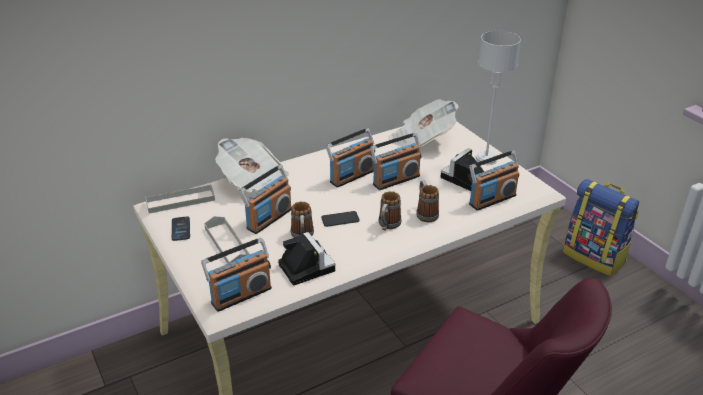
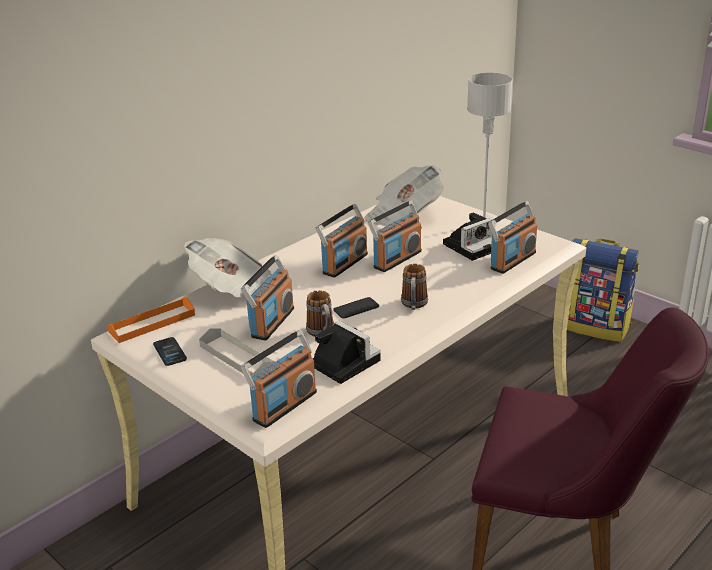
camera: 15 degrees left, 5 degrees down
grey tray [145,184,215,214] -> orange tray [107,298,195,343]
mug [416,181,439,222] -> none
camera [440,148,484,191] -> camera turned 150 degrees counterclockwise [443,212,492,261]

